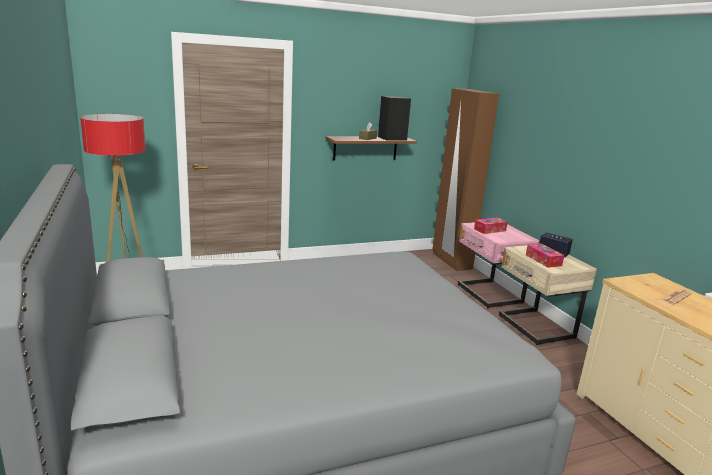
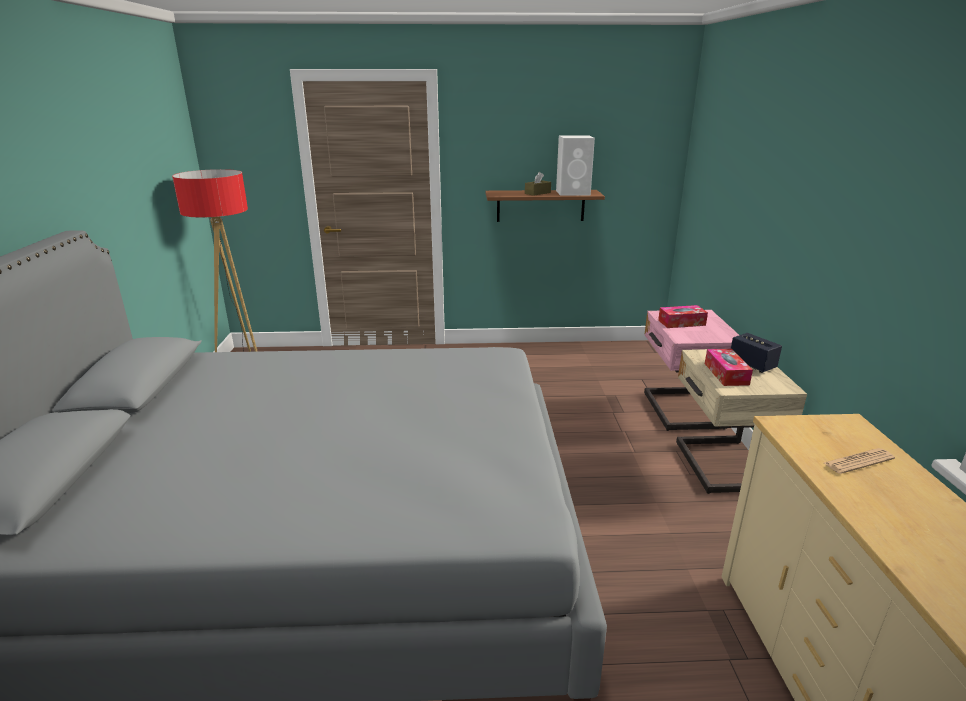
camera: 20 degrees right, 5 degrees up
black speaker [378,96,411,140] -> white speaker [556,135,595,196]
brown wardrobe [432,88,499,271] -> none

